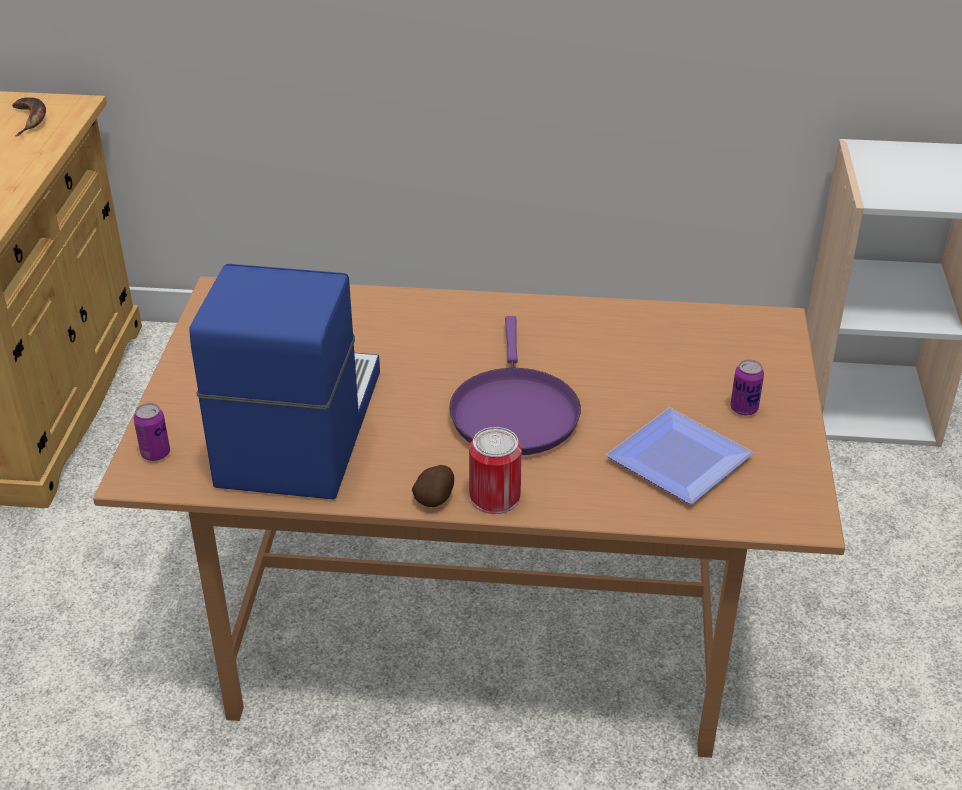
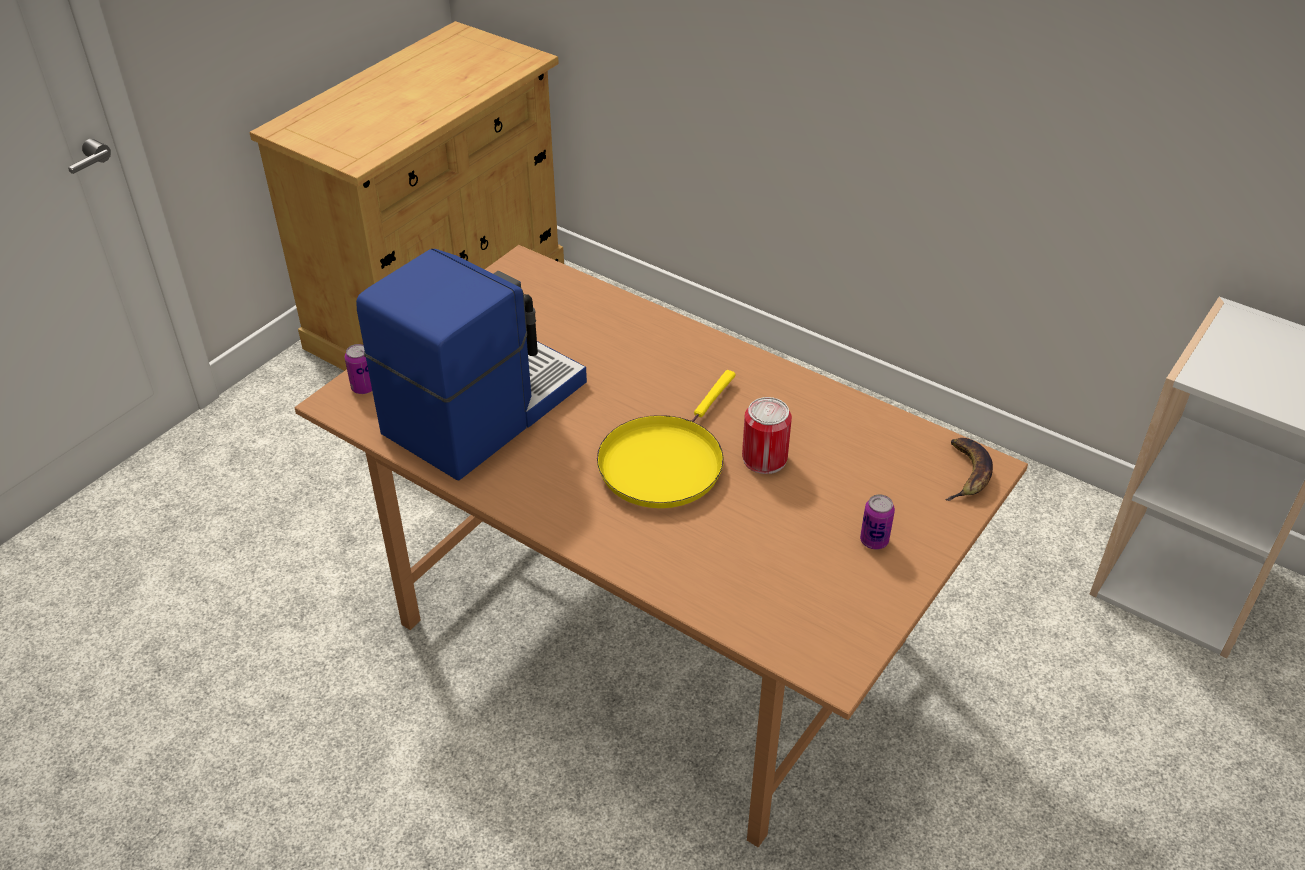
camera: 30 degrees right, 5 degrees up
banana [12,97,46,136] -> banana moved to [946,438,993,501]
potato [412,465,454,507] -> none
purple frying pan [449,316,581,455] -> yellow frying pan [597,370,736,508]
can [469,427,522,514] -> can moved to [742,397,792,474]
plate [606,408,753,504] -> none

